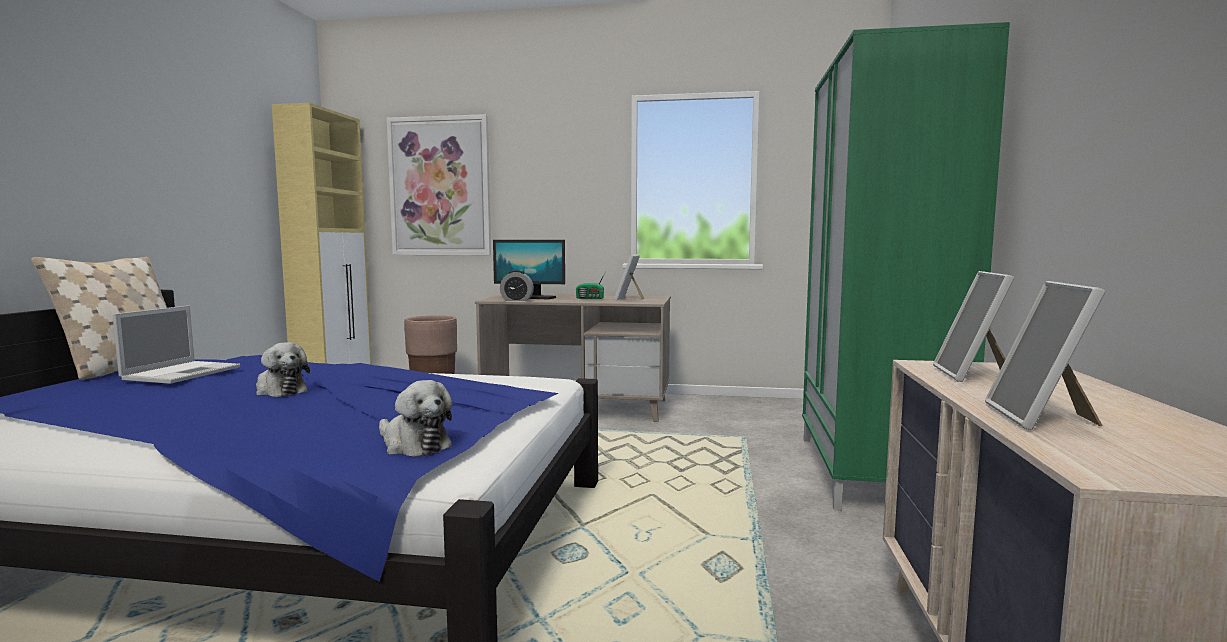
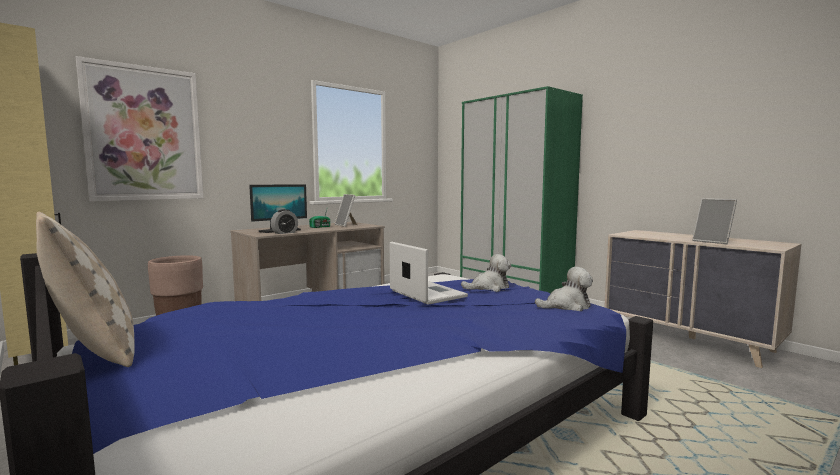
camera: 50 degrees left, 0 degrees up
laptop [113,305,240,384] -> laptop moved to [390,242,468,305]
plush toy [256,342,310,397] -> plush toy moved to [461,254,511,292]
picture frame [933,271,1015,382] -> none

